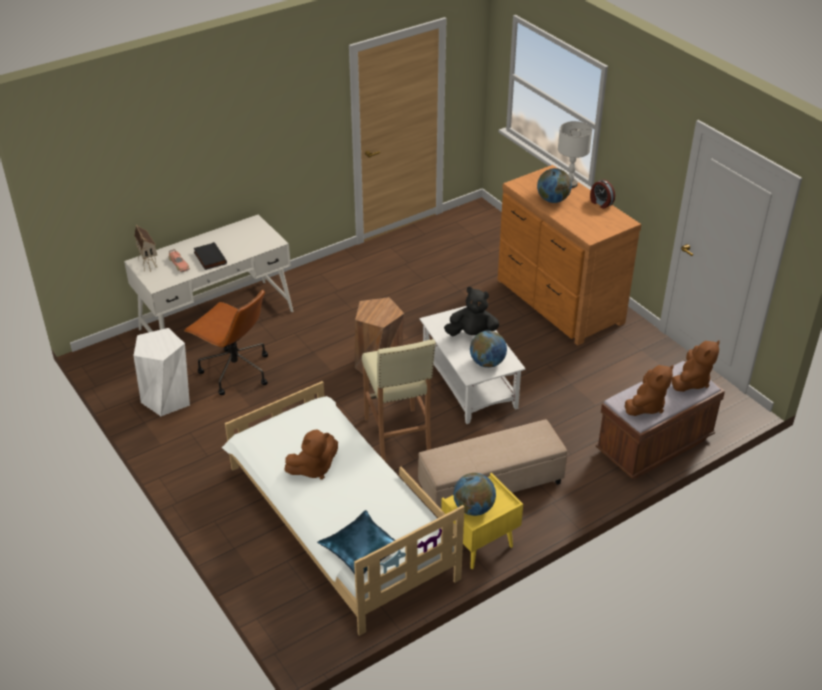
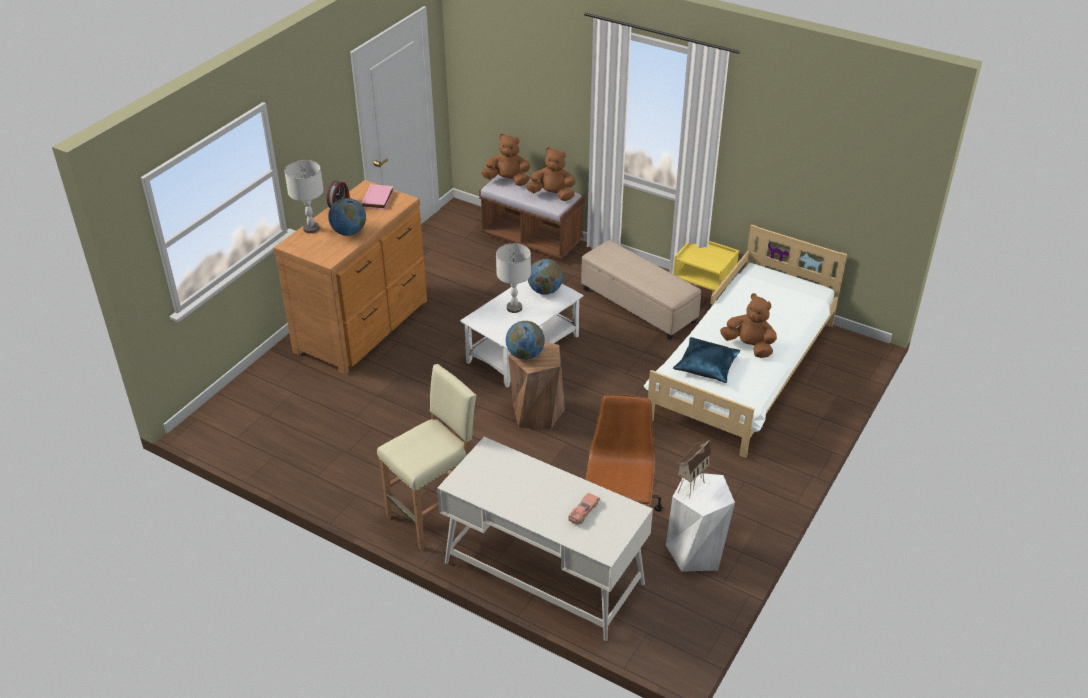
camera: 115 degrees left, 0 degrees up
toy house [134,225,157,272] -> toy house moved to [678,440,712,499]
black book [193,242,227,270] -> none
blue pillow [317,510,402,574] -> blue pillow moved to [673,337,740,383]
beige stool [362,339,435,462] -> beige stool moved to [377,364,476,550]
black plush toy [444,287,499,336] -> grey table lamp [496,243,531,313]
globe [453,473,496,516] -> globe moved to [506,321,545,360]
none -> pink book [361,184,394,209]

